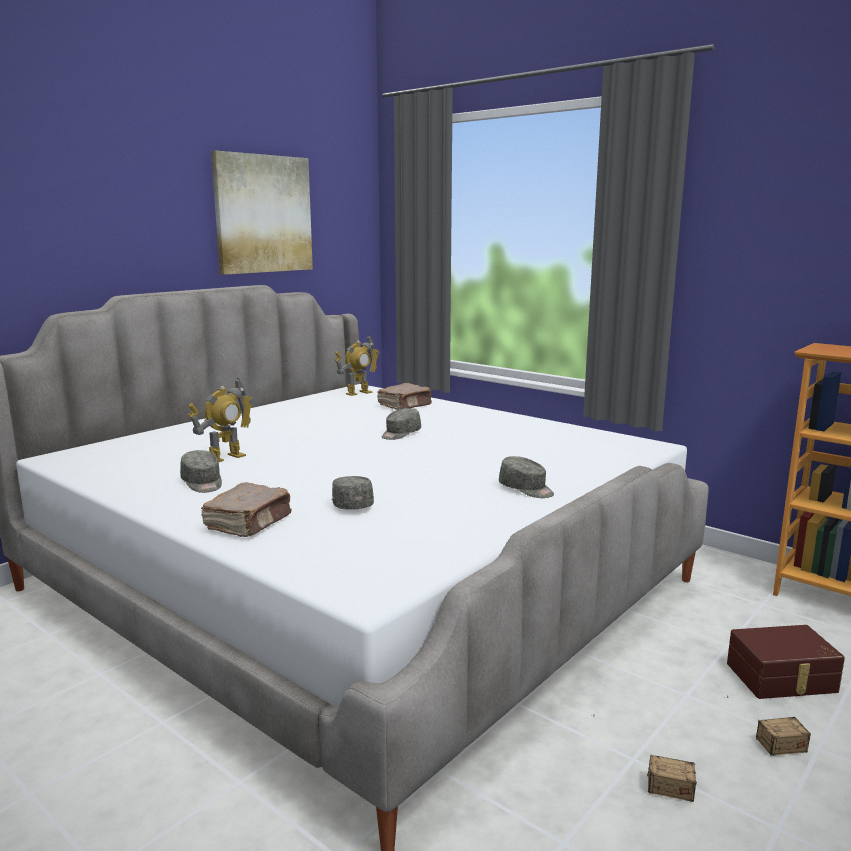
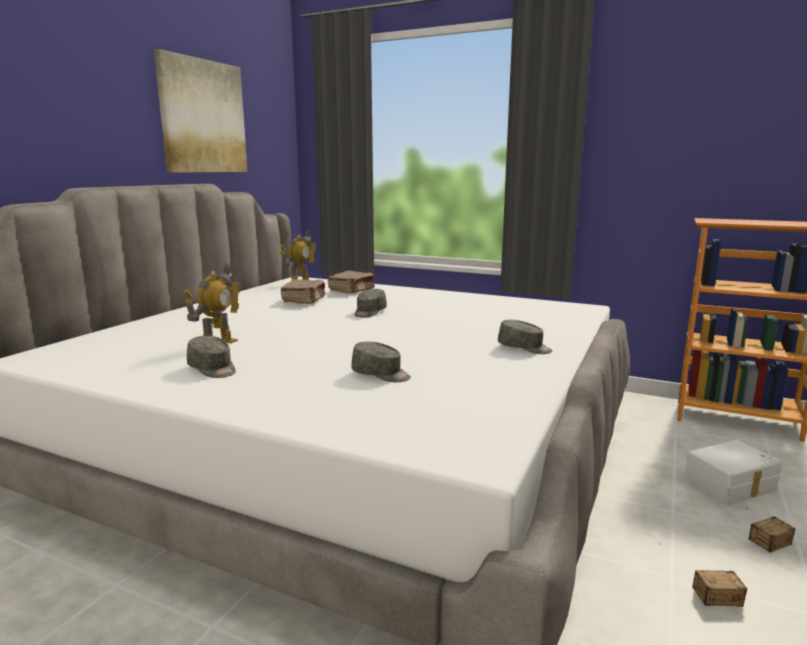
camera: 15 degrees left, 0 degrees up
brown book [201,482,292,537] -> brown book moved to [280,279,326,304]
grey cap [332,476,374,510] -> grey cap turned 150 degrees clockwise [351,341,411,382]
brown storage box [727,625,845,699] -> white storage box [684,440,782,506]

